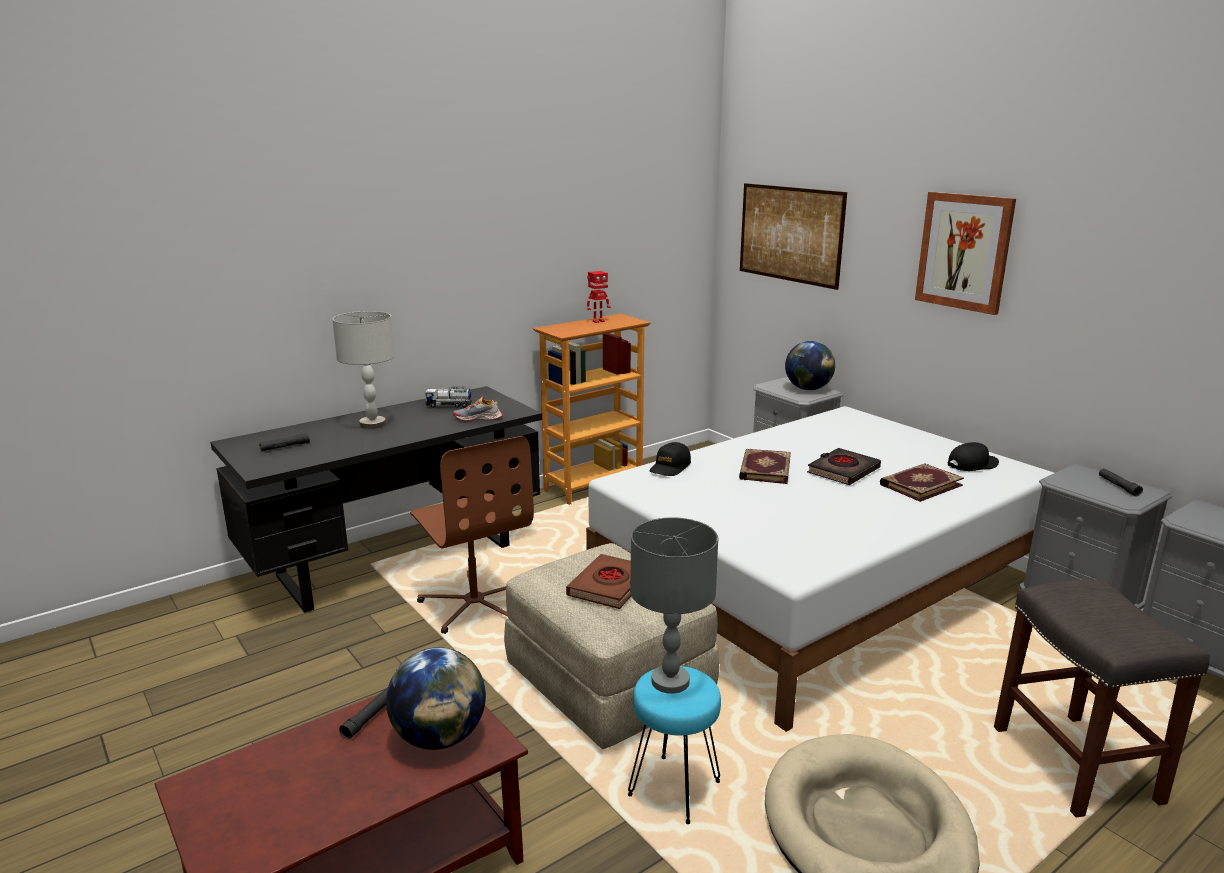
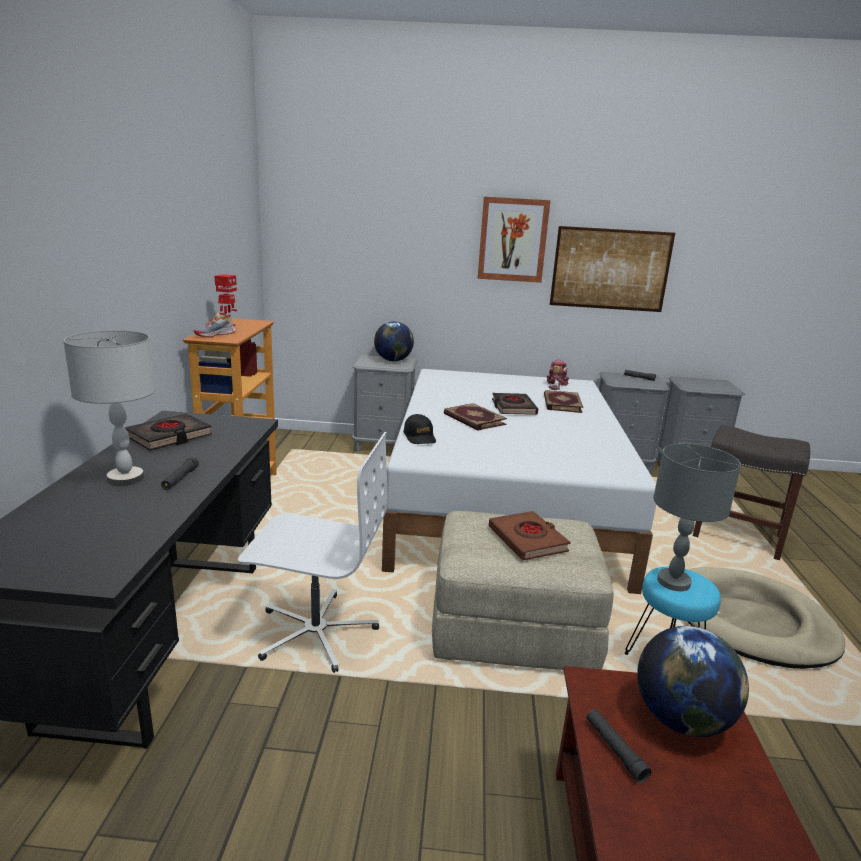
camera: 50 degrees left, 0 degrees up
black flashlight [259,433,310,451] -> black flashlight moved to [161,457,199,490]
brown office chair [410,436,534,634] -> white office chair [238,432,387,673]
toy truck [425,387,473,408] -> black book [125,414,212,451]
shoe [453,396,503,421] -> shoe moved to [194,313,236,338]
picture [740,183,847,290] -> picture moved to [550,226,675,312]
black cap [948,442,999,471] -> toy robot [547,359,569,390]

